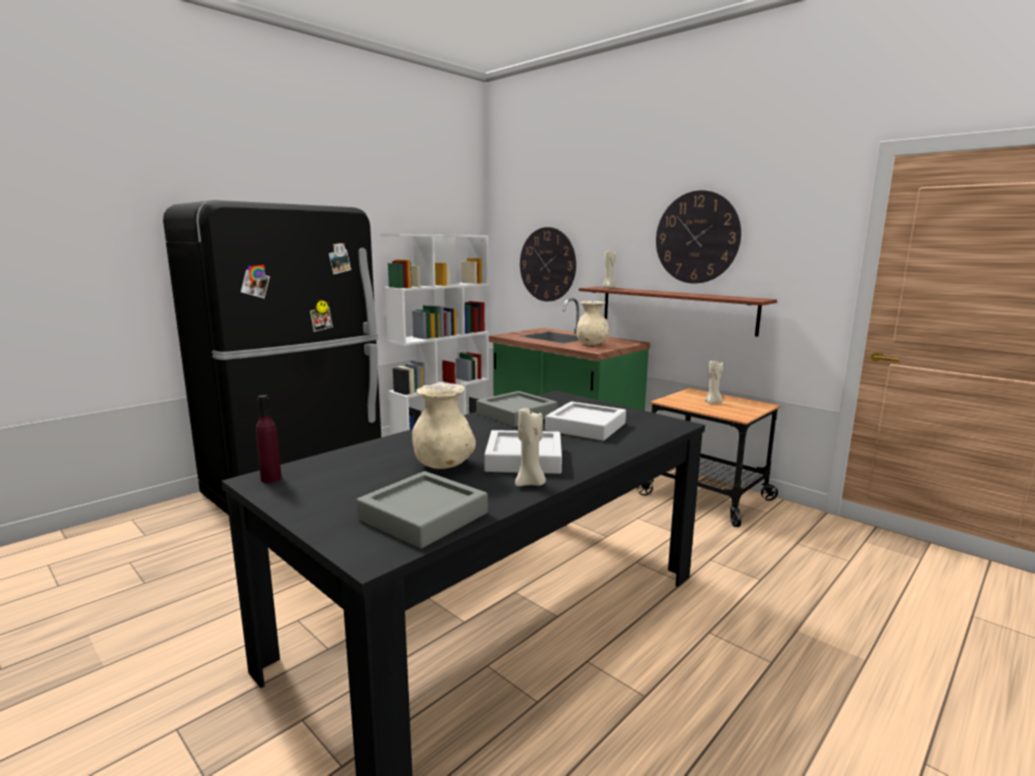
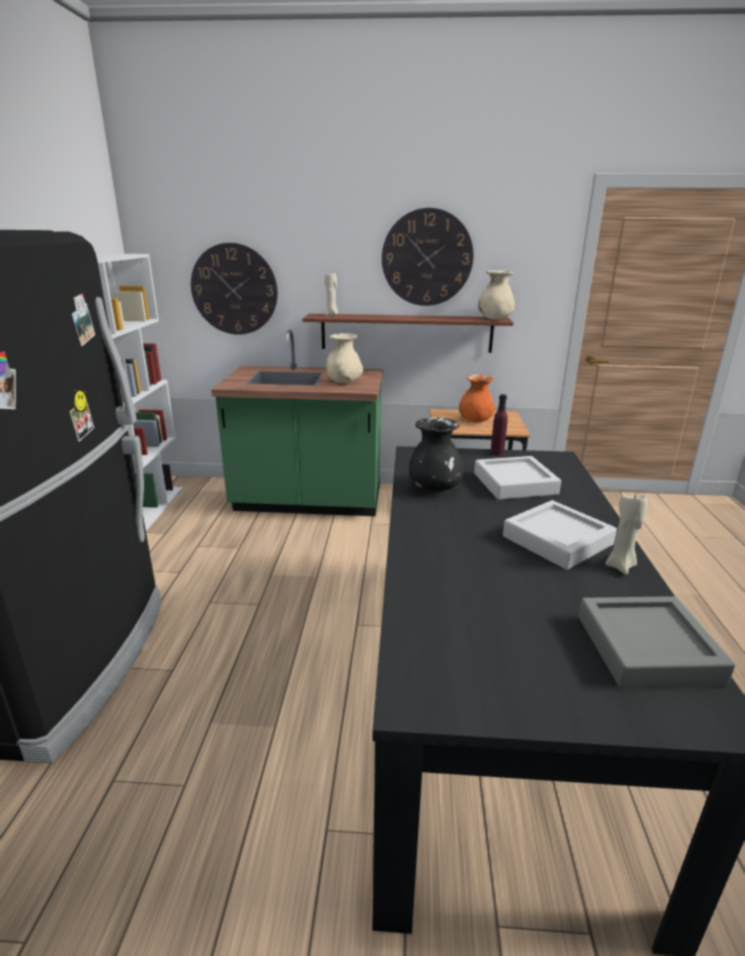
camera: 40 degrees left, 10 degrees up
purple bottle [256,395,282,483] -> purple bottle moved to [490,394,508,456]
beige vase [412,383,476,469] -> beige vase moved to [478,270,515,320]
grey tray [476,391,558,427] -> black vase [409,418,464,492]
beige candle [705,359,723,404] -> orange vase [459,374,495,423]

